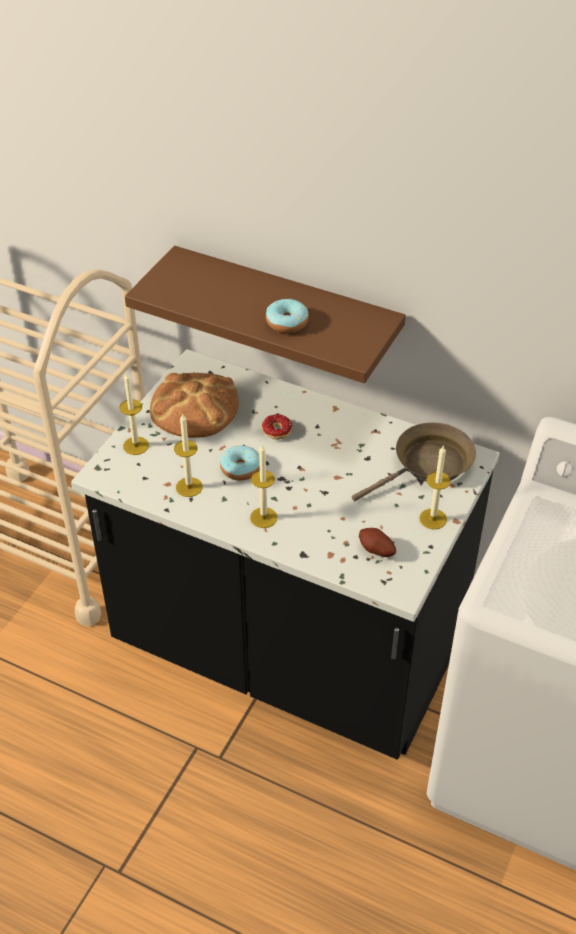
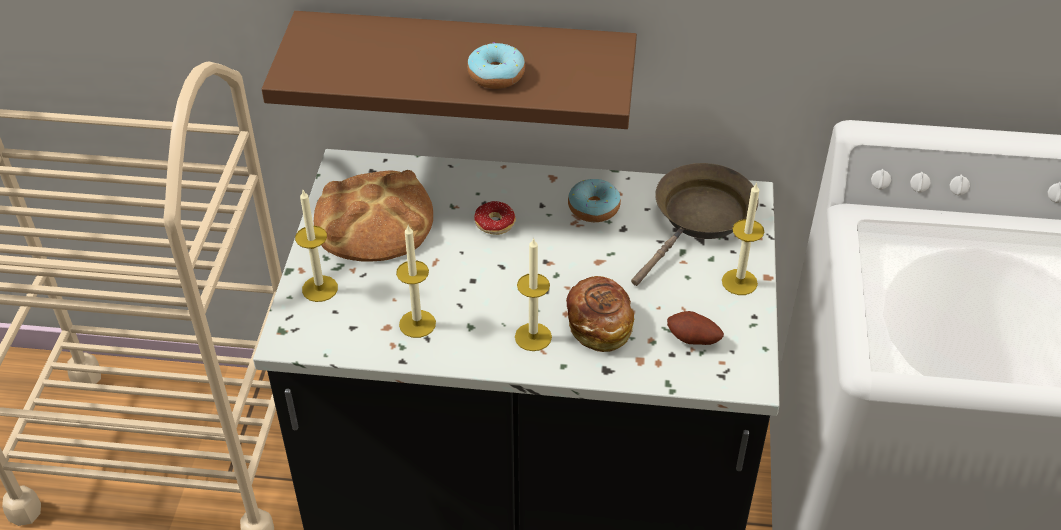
camera: 20 degrees left, 0 degrees up
donut [220,445,260,481] -> donut moved to [568,179,621,222]
none -> bread [566,276,634,352]

